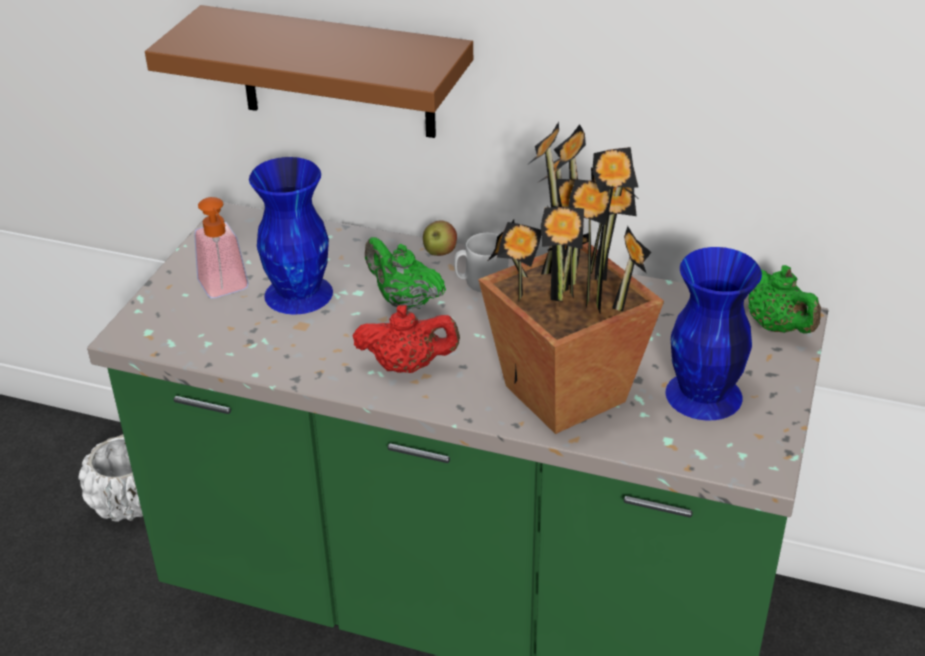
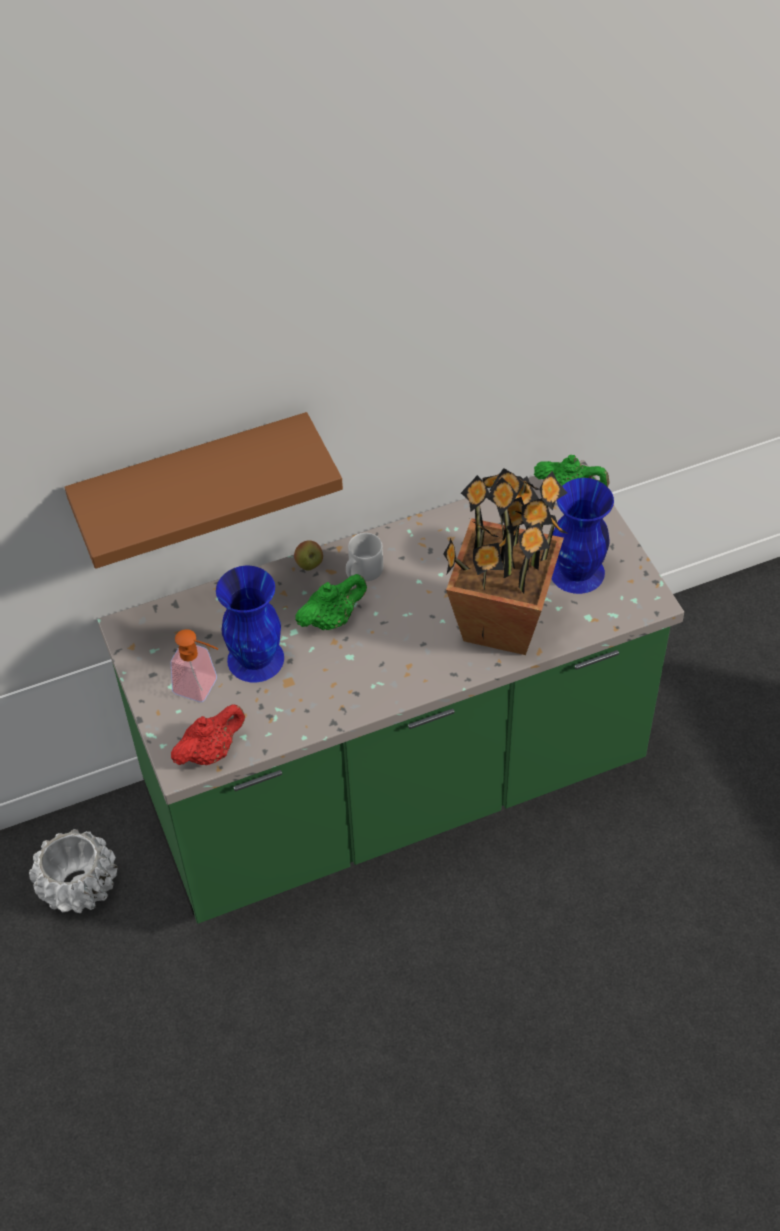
camera: 40 degrees left, 15 degrees up
red teapot [352,305,460,373] -> red teapot moved to [171,704,245,765]
green teapot [365,237,446,310] -> green teapot turned 150 degrees clockwise [295,574,367,630]

